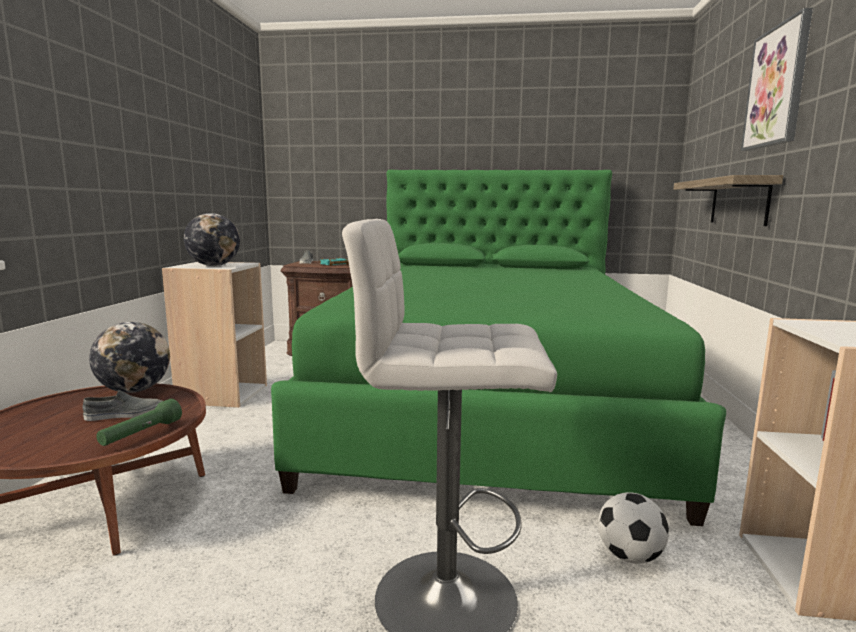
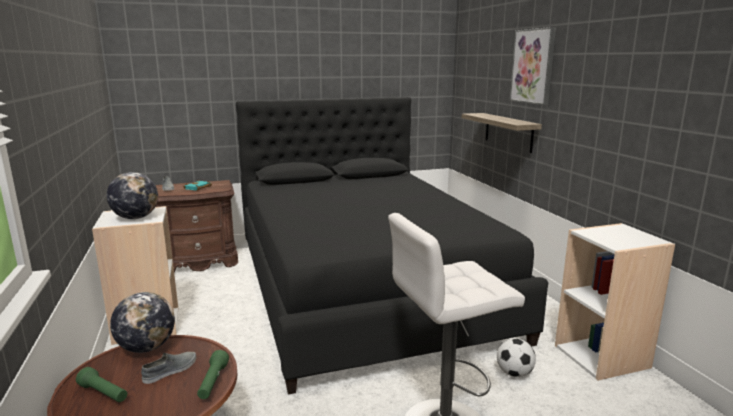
camera: 25 degrees left, 5 degrees up
green bed [271,170,726,526] -> black bed [236,97,548,395]
none -> green flashlight [76,367,127,402]

